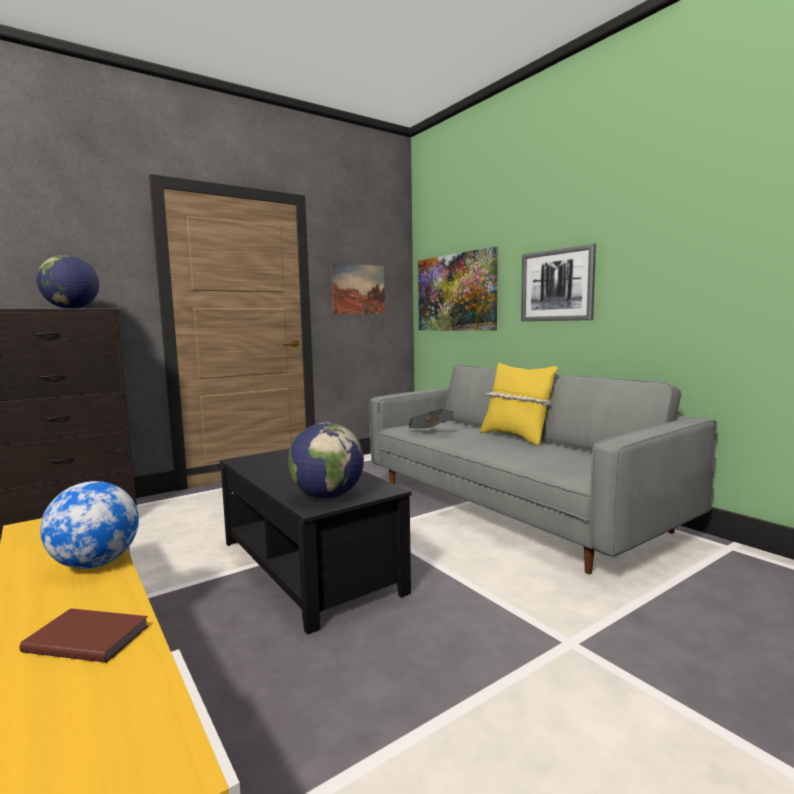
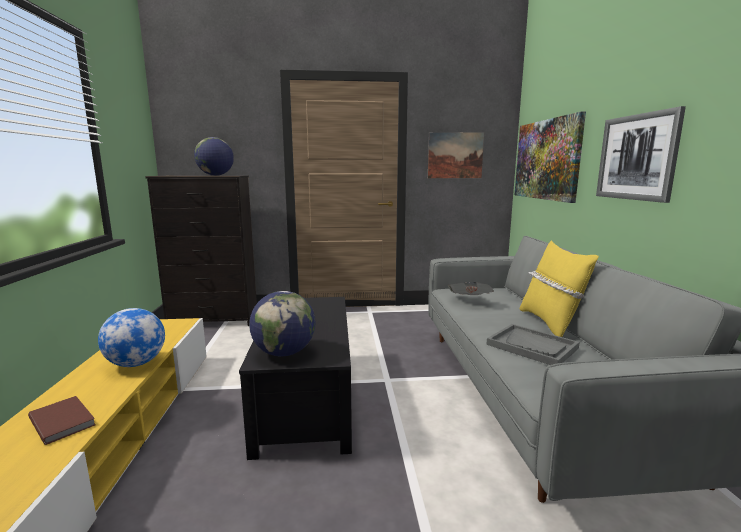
camera: 30 degrees right, 5 degrees up
none -> grey tray [486,324,580,365]

